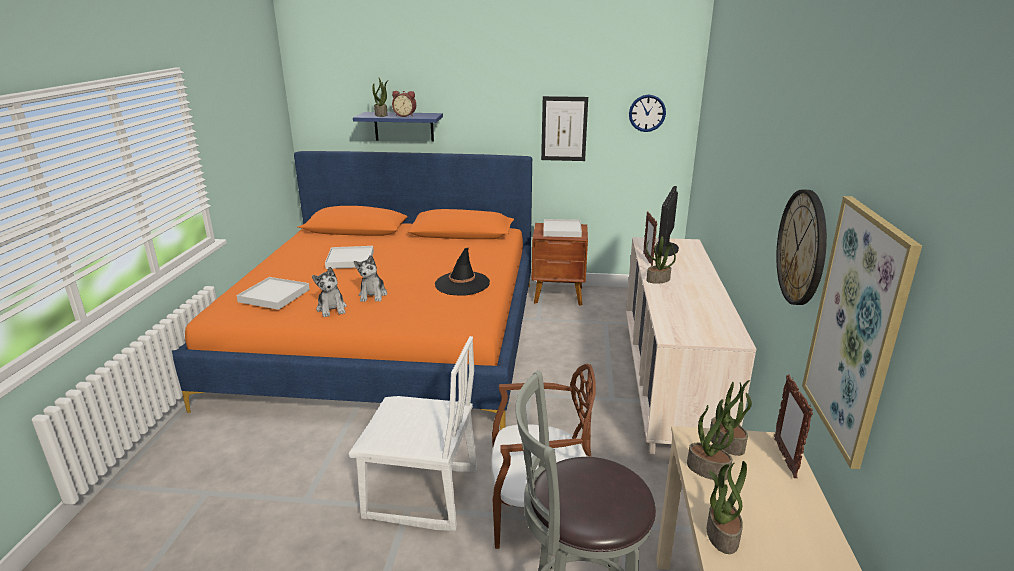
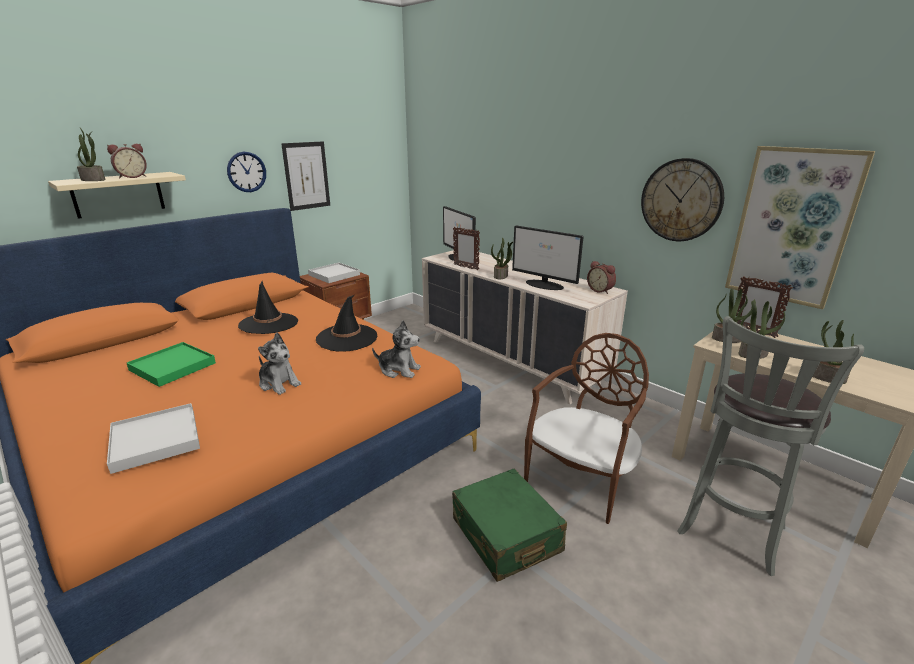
camera: 50 degrees left, 0 degrees up
plush toy [312,267,347,317] -> plush toy moved to [372,321,421,378]
white tray [325,246,374,269] -> green tray [127,342,216,387]
white chair [348,336,477,531] -> green suitcase [452,469,567,582]
blue shelf [353,112,443,142] -> beige shelf [48,172,186,219]
wall clock [629,95,666,132] -> wall clock moved to [227,152,266,192]
none -> black hat [238,280,298,334]
none -> monitor [512,226,584,290]
none -> alarm clock [587,261,616,294]

